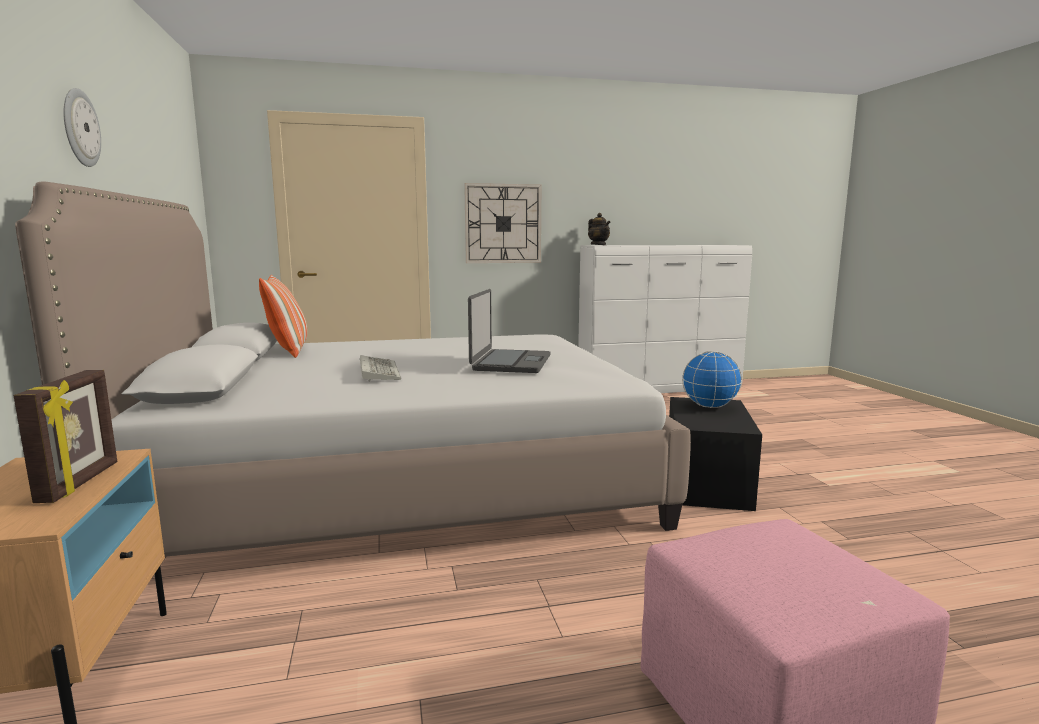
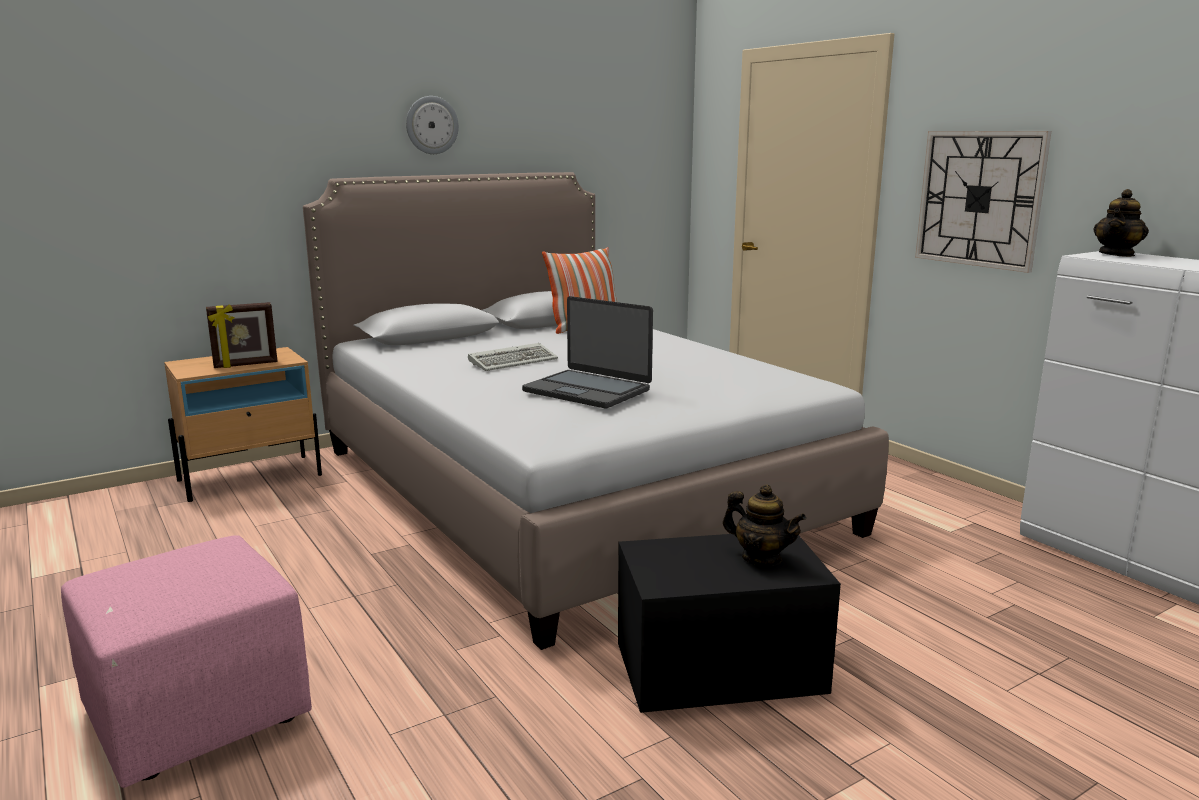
camera: 70 degrees right, 5 degrees up
laptop [468,289,550,373] -> laptop turned 45 degrees clockwise [522,296,653,408]
globe [682,351,742,408] -> teapot [723,484,806,566]

